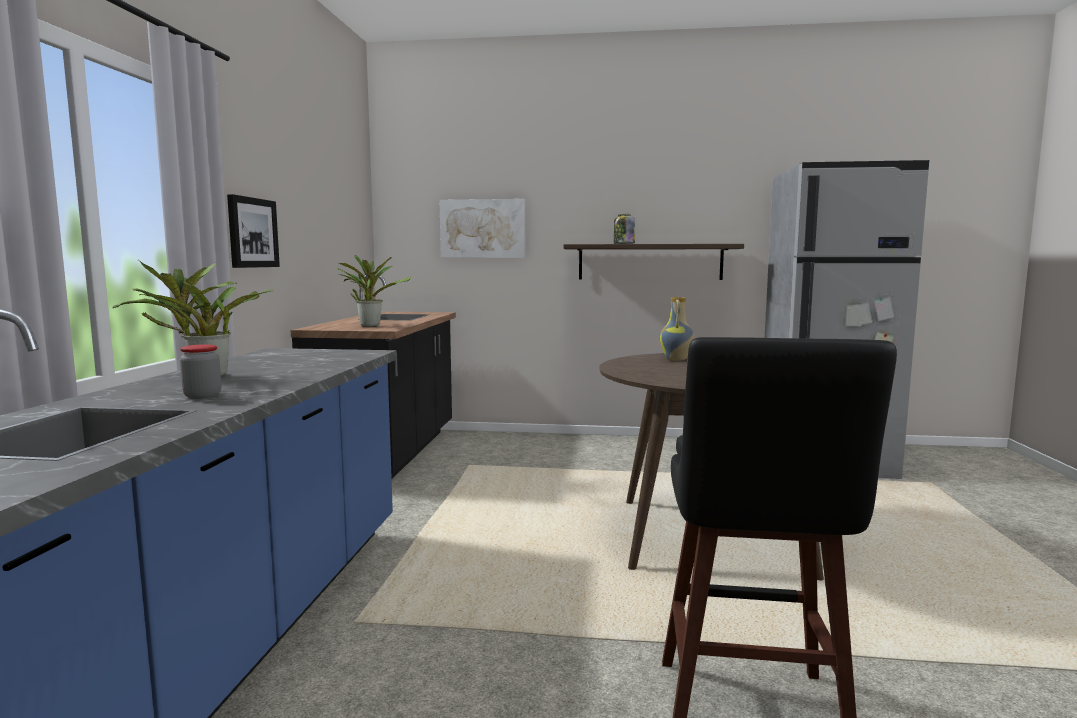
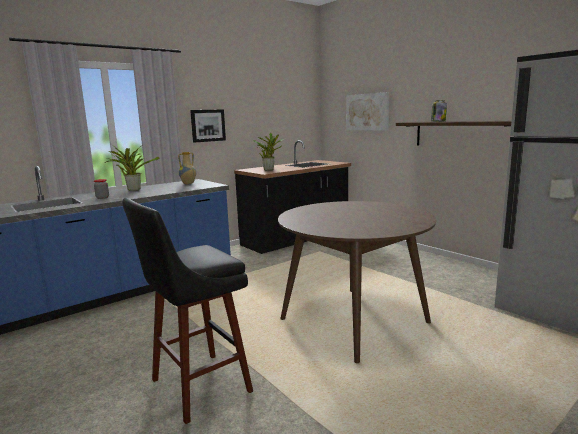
camera: 45 degrees right, 5 degrees up
vase [660,297,694,361] -> vase moved to [178,152,196,184]

